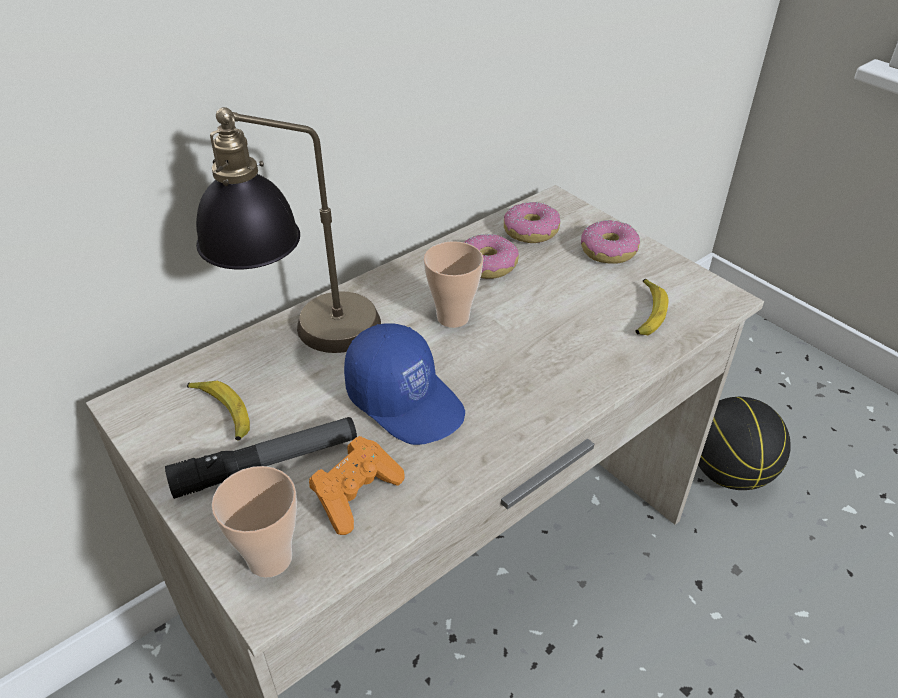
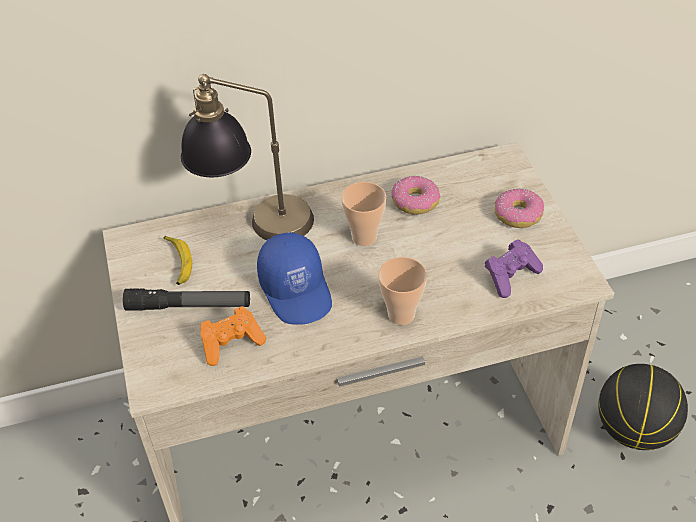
camera: 25 degrees right, 5 degrees up
cup [211,466,297,578] -> cup moved to [378,257,427,325]
donut [504,202,560,243] -> none
banana [636,279,668,335] -> purple game controller [485,239,543,298]

